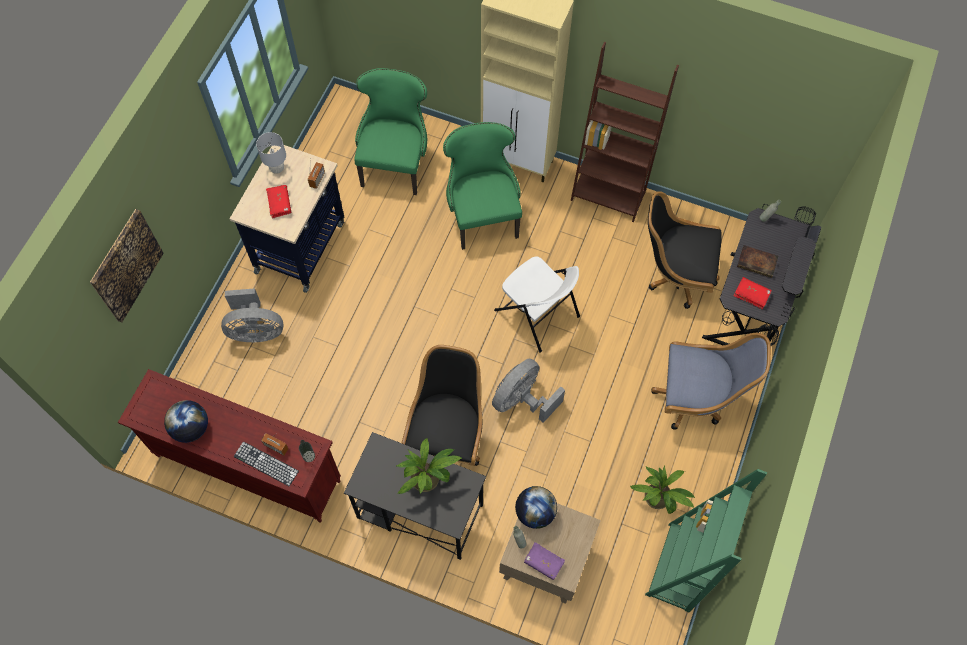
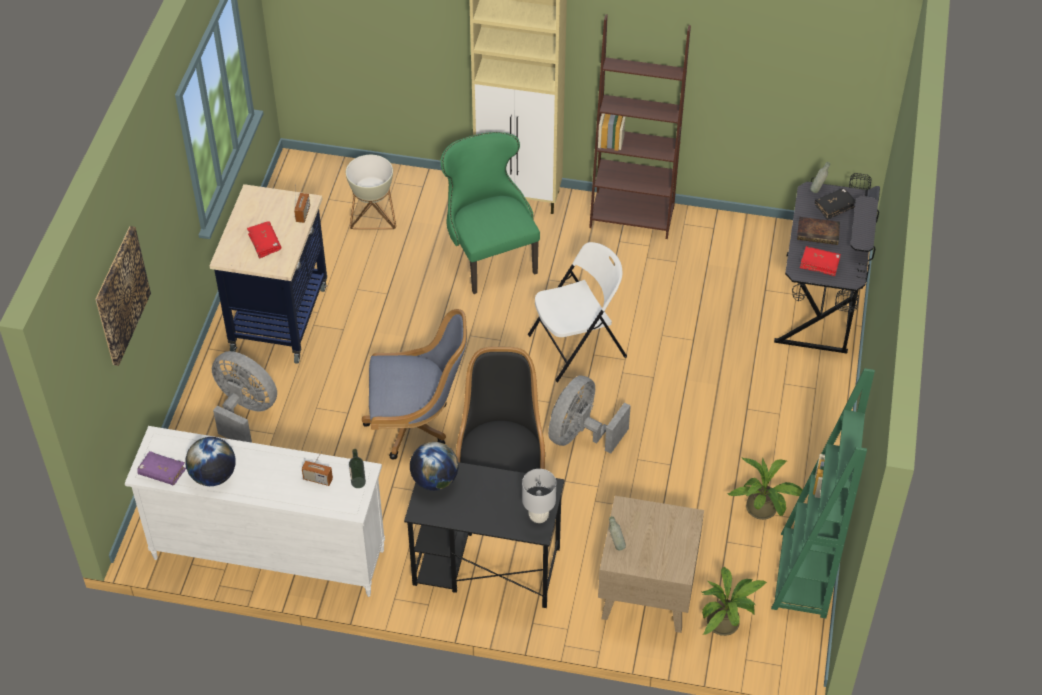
camera: 10 degrees left, 15 degrees down
red dresser [118,369,341,523] -> white dresser [125,426,385,597]
grey fan [221,288,284,343] -> grey fan turned 135 degrees counterclockwise [212,351,277,443]
keyboard [234,441,299,486] -> none
grey table lamp [256,132,286,173] -> grey table lamp moved to [522,469,556,523]
green chair [354,68,427,195] -> planter [346,155,396,229]
potted plant [396,438,463,494] -> potted plant moved to [702,567,768,636]
white chair [494,257,580,353] -> white chair turned 60 degrees counterclockwise [528,242,627,383]
globe [515,486,557,529] -> globe moved to [410,442,458,491]
purple book [524,542,565,580] -> purple book moved to [138,451,186,485]
black office chair [648,191,722,309] -> none
blue office chair [651,333,771,430] -> blue office chair moved to [362,309,467,460]
none -> black book [815,188,856,220]

